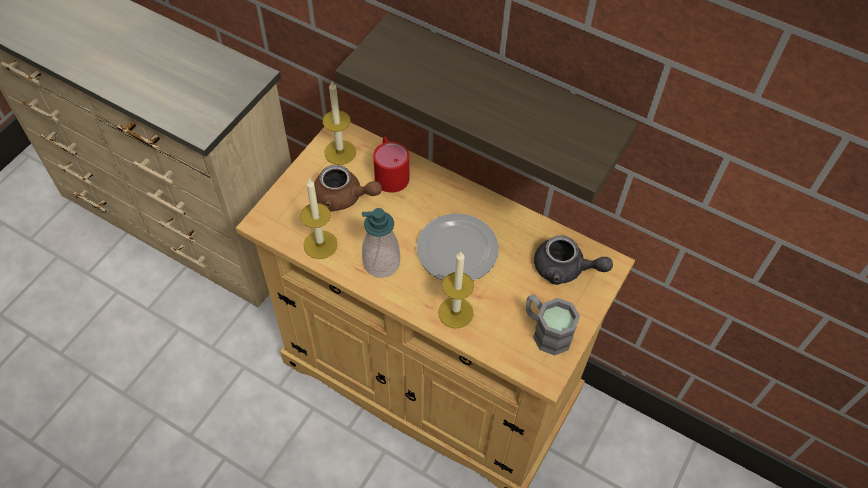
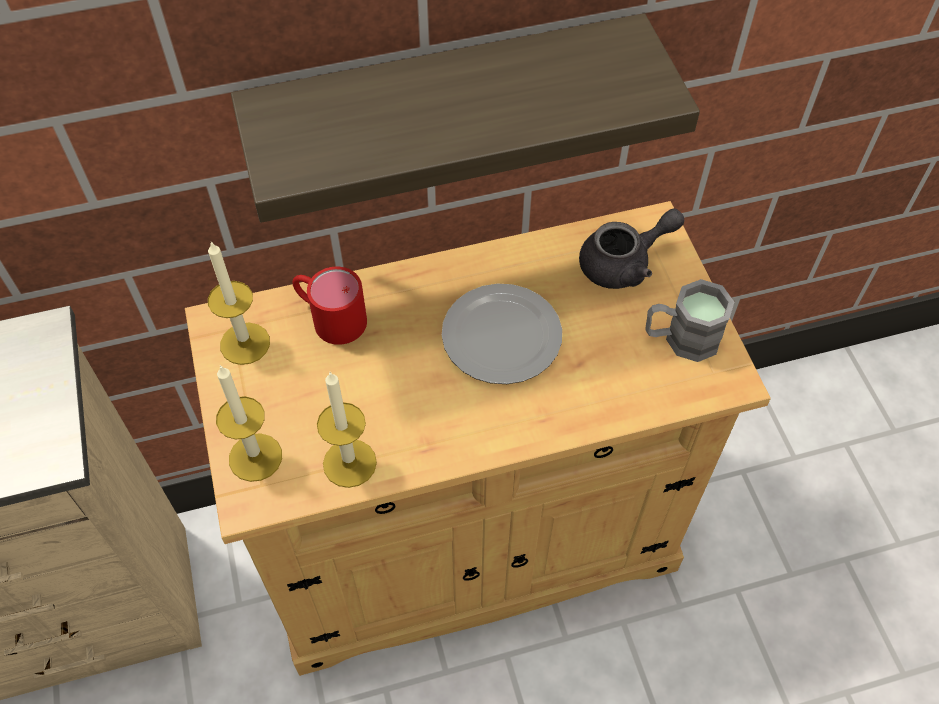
camera: 45 degrees left, 0 degrees up
brown teapot [314,165,382,212] -> none
soap dispenser [362,208,400,278] -> none
candle [438,252,474,329] -> candle moved to [216,365,282,482]

